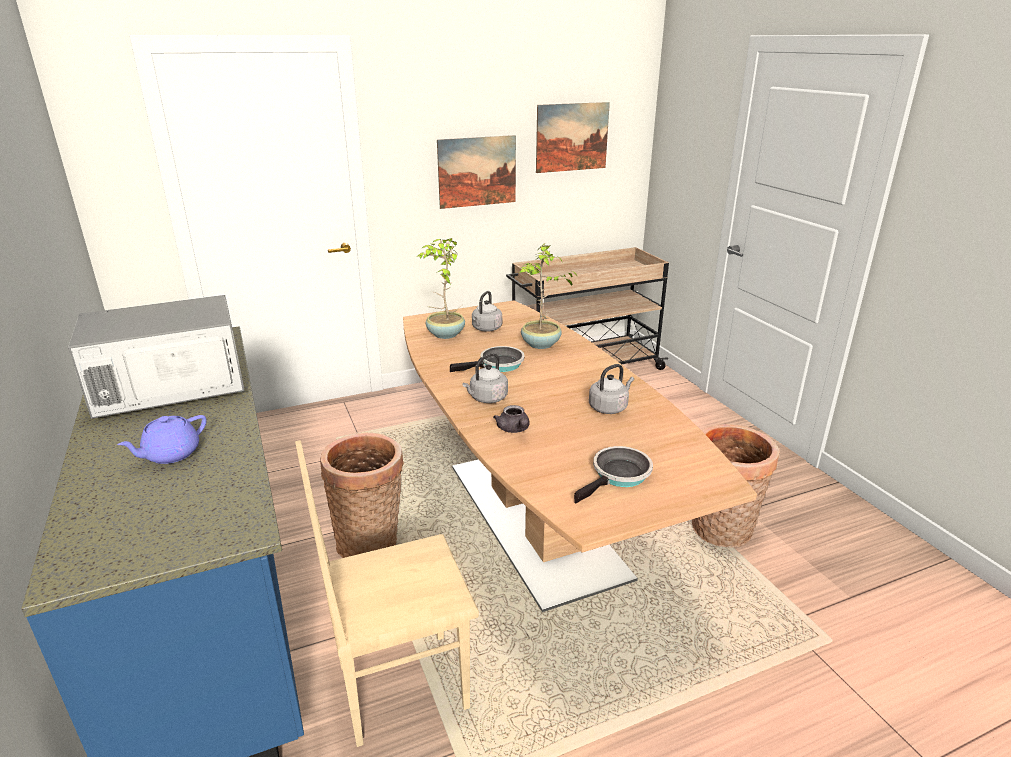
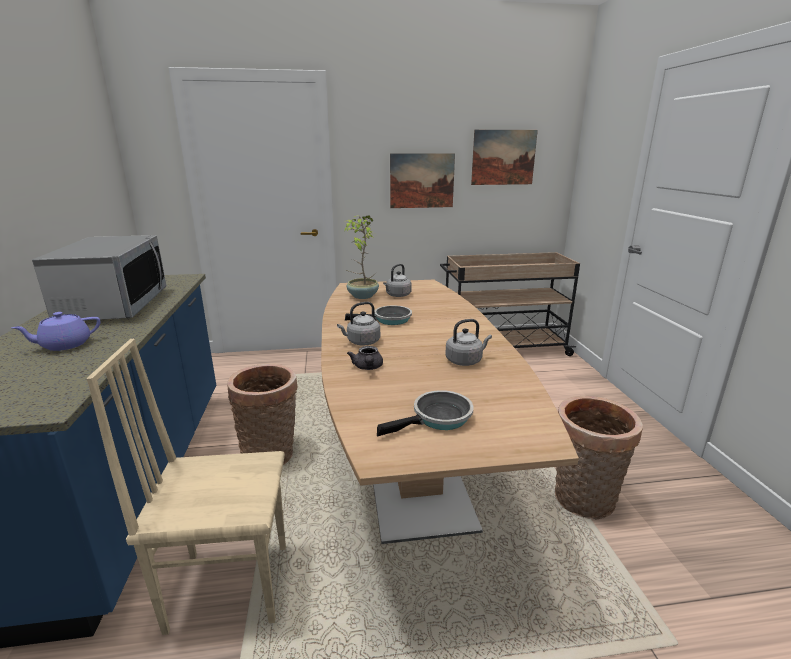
camera: 15 degrees right, 5 degrees down
microwave [68,295,244,418] -> microwave turned 90 degrees clockwise [32,235,167,320]
potted plant [520,243,578,349] -> none

